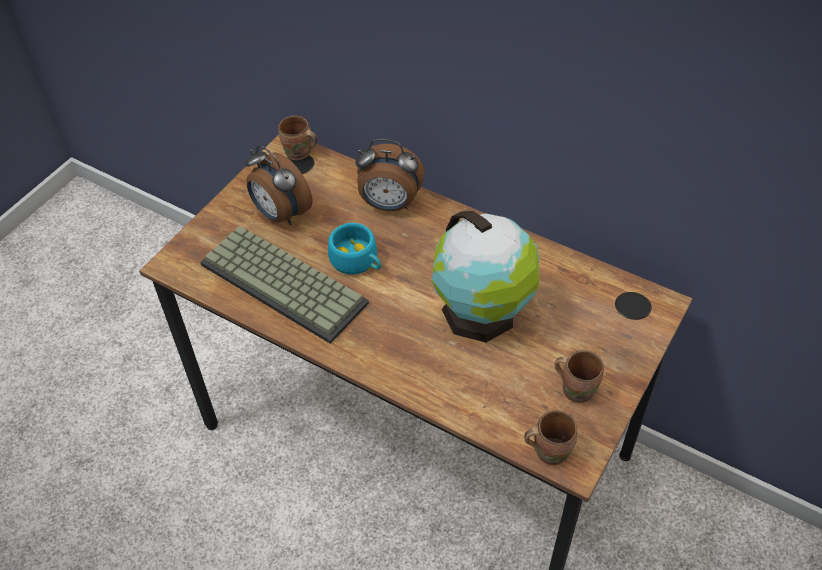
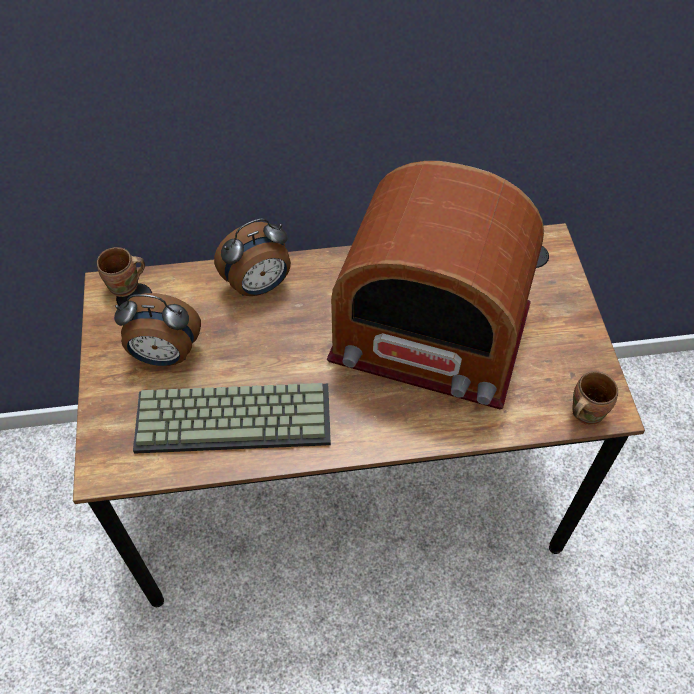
camera: 40 degrees left, 5 degrees up
turquoise cup [328,223,381,275] -> none
globe [432,211,539,342] -> radio [327,161,544,410]
brown mug [555,350,604,403] -> none

